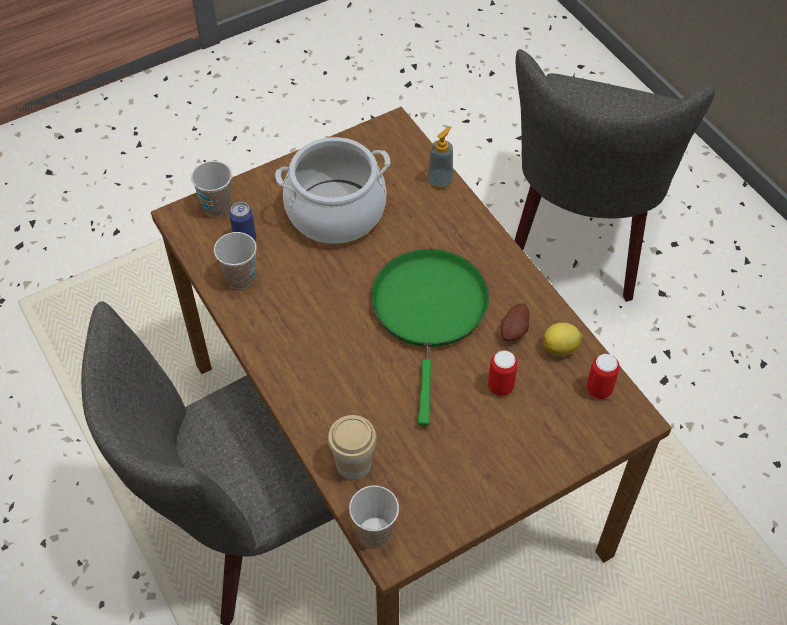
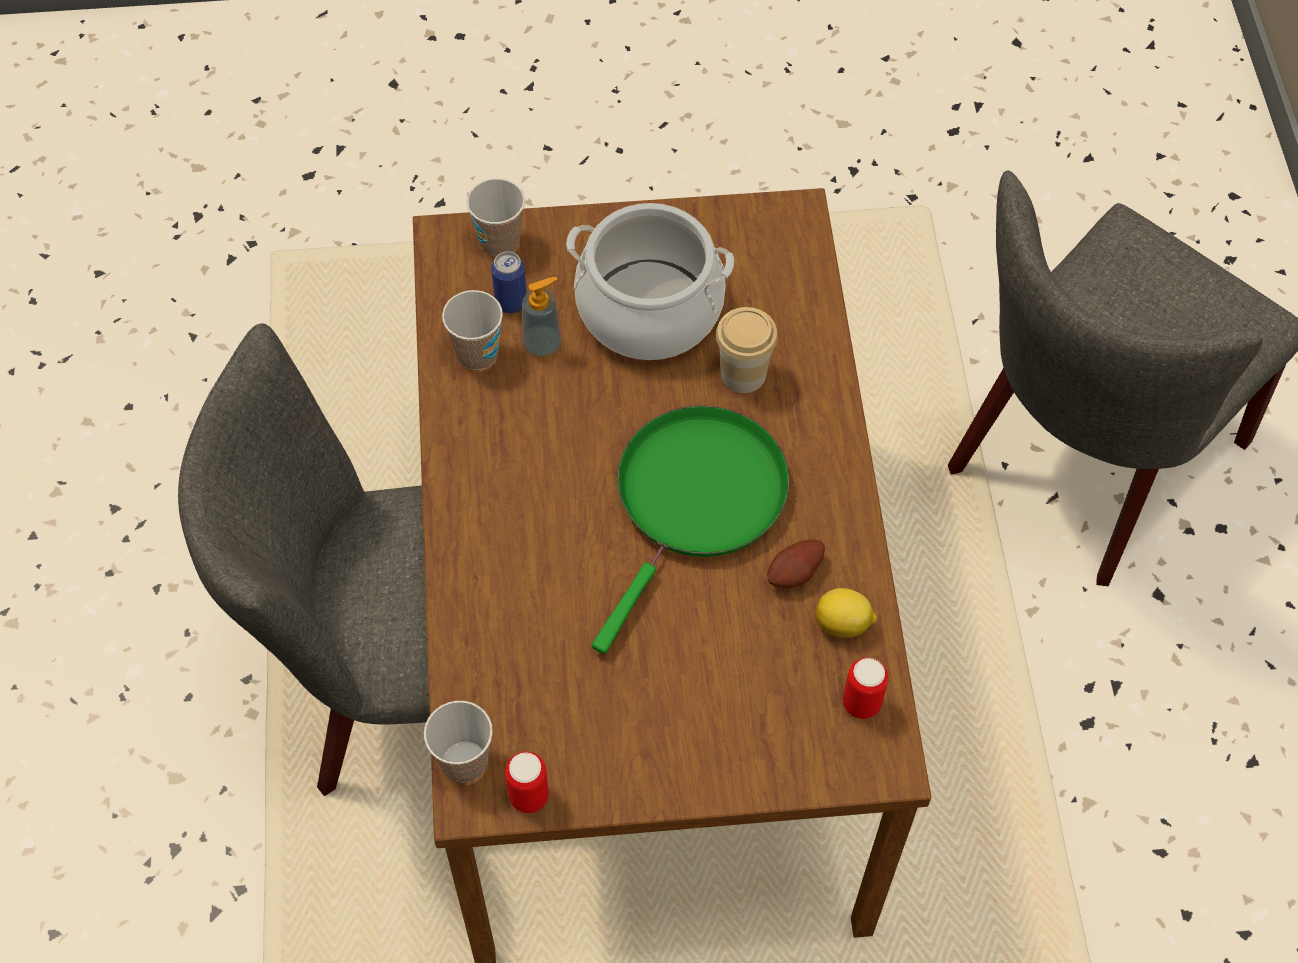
camera: 25 degrees right, 5 degrees up
cup [328,415,377,480] -> cup moved to [716,307,778,393]
soap dispenser [427,126,453,189] -> soap dispenser moved to [522,277,562,359]
can [488,350,518,396] -> can moved to [505,751,549,813]

